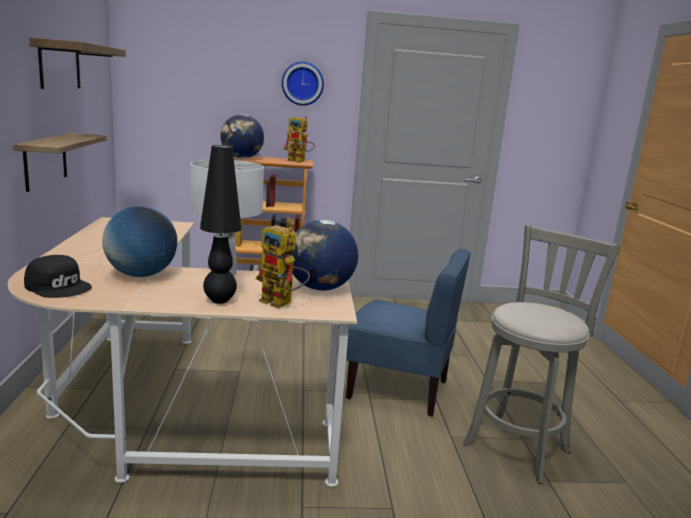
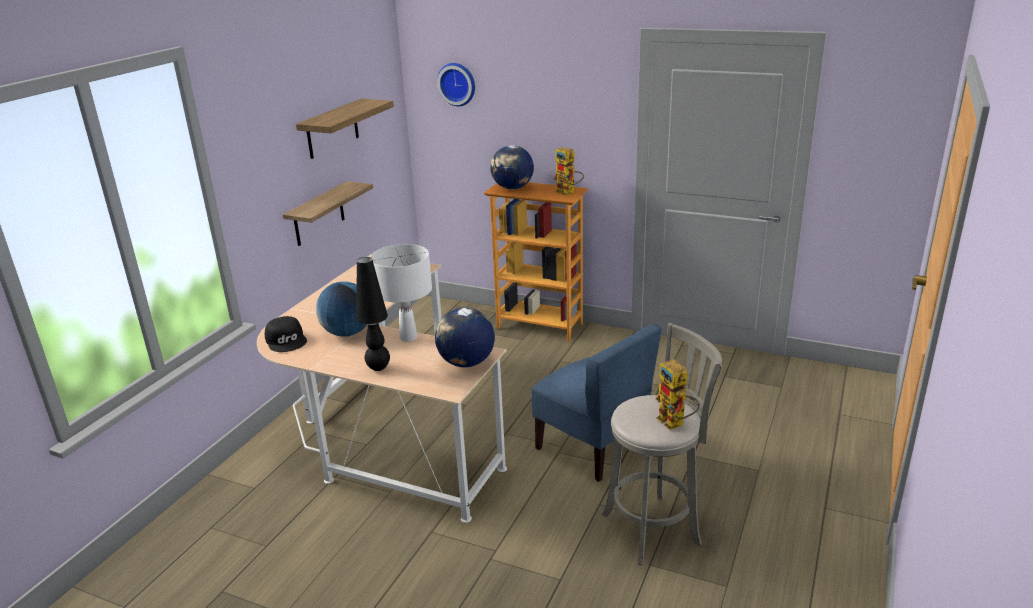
camera: 30 degrees right, 10 degrees up
toy robot [255,225,310,309] -> toy robot moved to [655,359,700,430]
wall clock [282,62,324,106] -> wall clock moved to [437,63,475,106]

